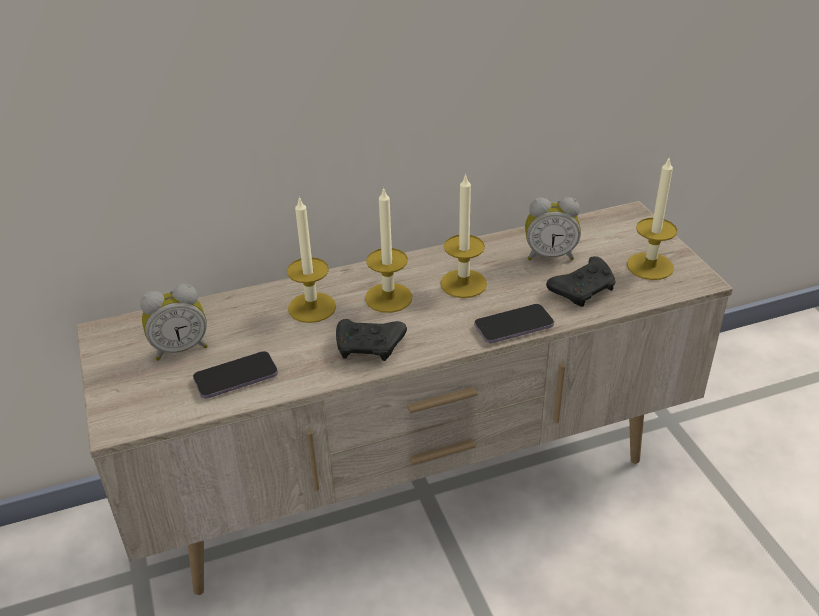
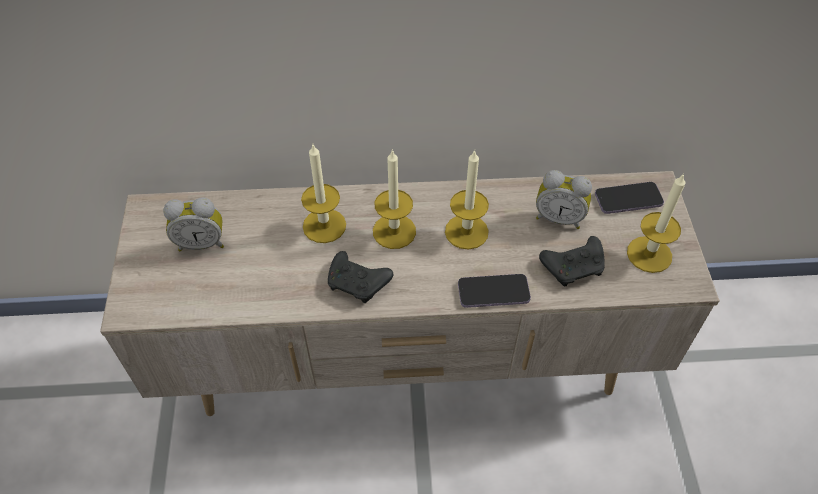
camera: 15 degrees right, 15 degrees up
phone [193,351,278,399] -> phone moved to [595,182,664,214]

